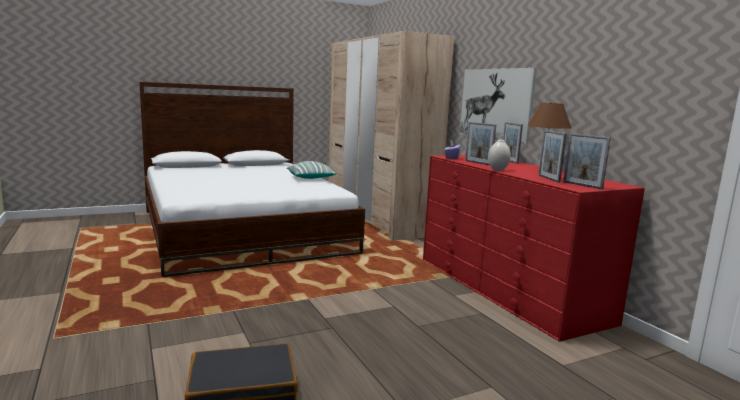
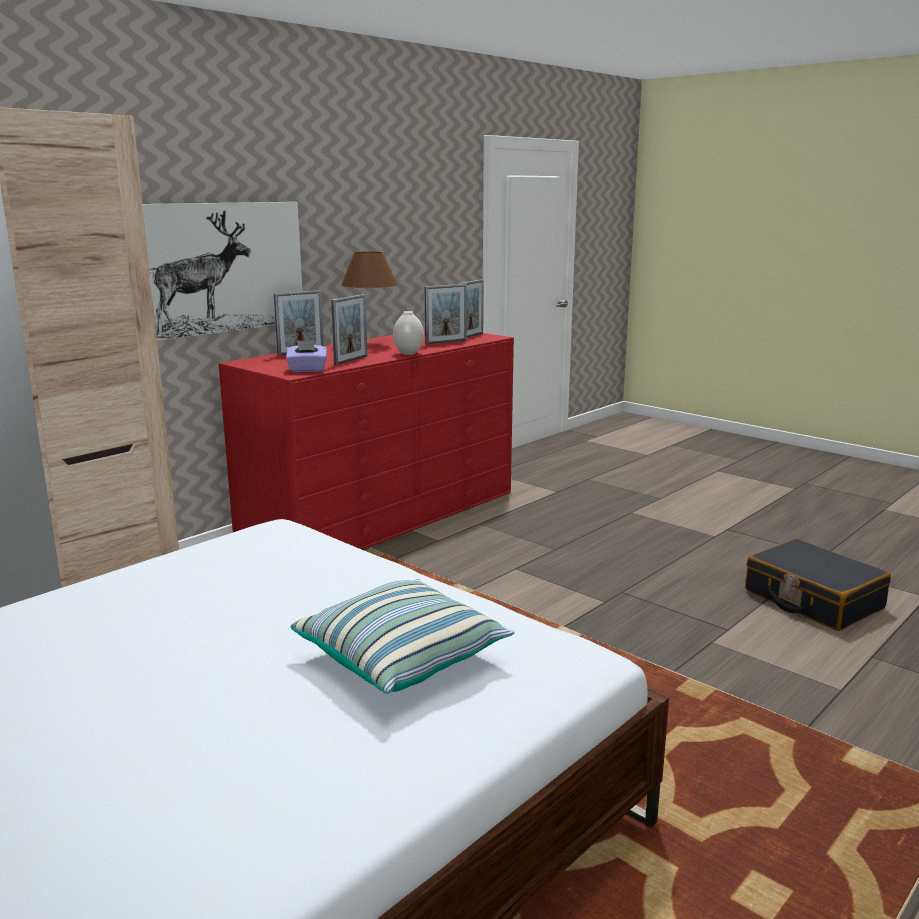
camera: 110 degrees left, 5 degrees up
pillow [287,161,336,179] -> pillow moved to [290,579,515,694]

